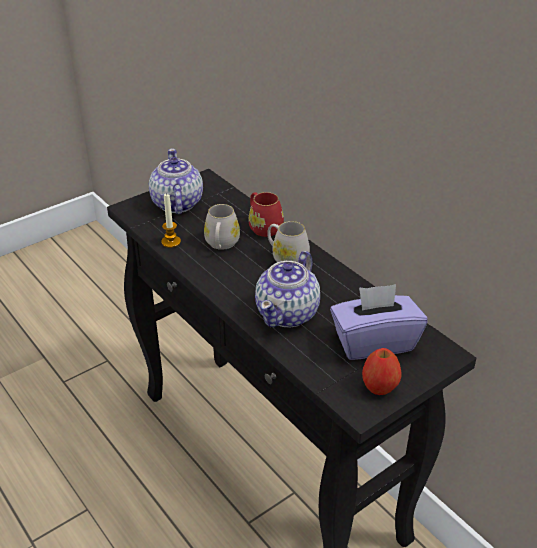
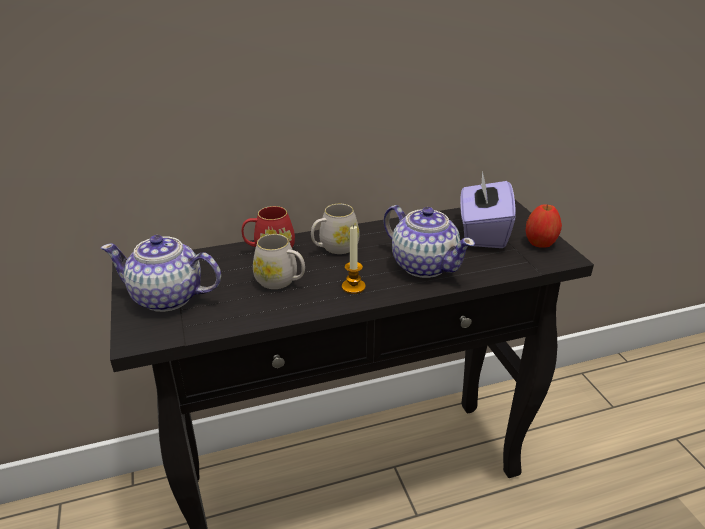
camera: 70 degrees left, 5 degrees down
candle [161,193,181,248] -> candle moved to [342,225,366,294]

